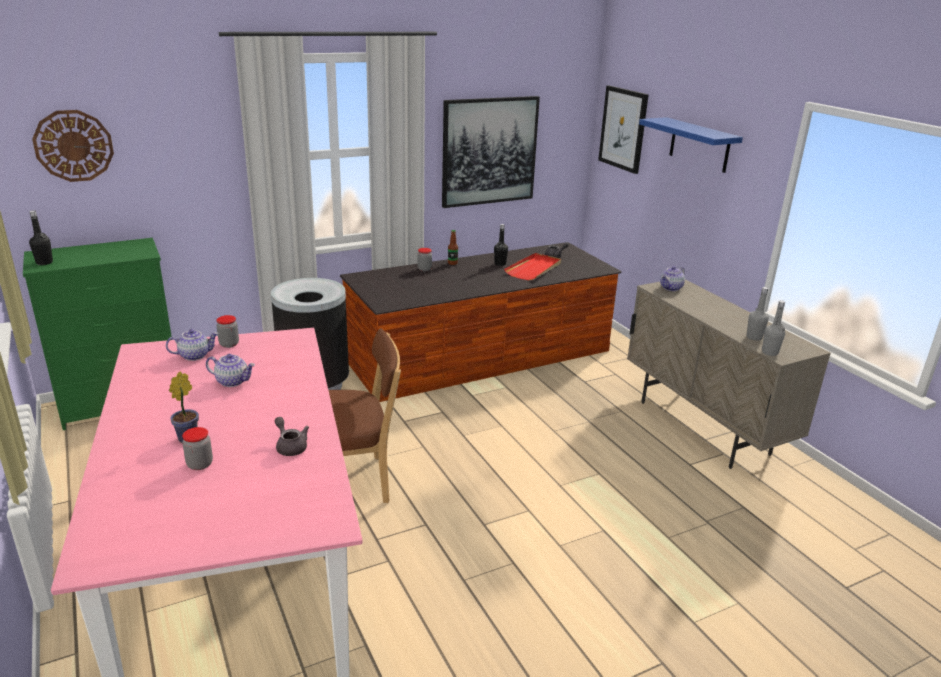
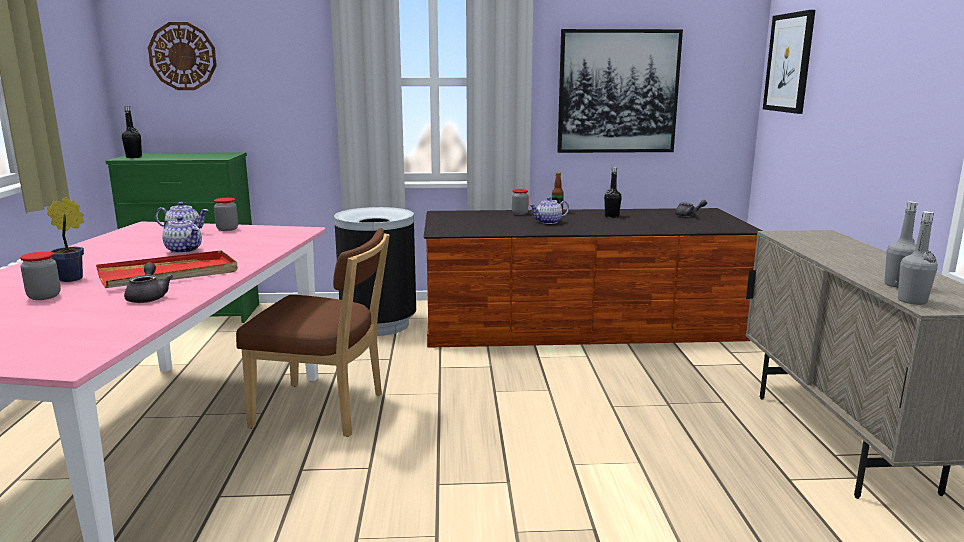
camera: 25 degrees right, 10 degrees down
red tray [504,253,561,280] -> red tray moved to [96,250,238,288]
blue shelf [639,117,743,173] -> none
teapot [660,266,685,291] -> teapot moved to [529,197,569,224]

